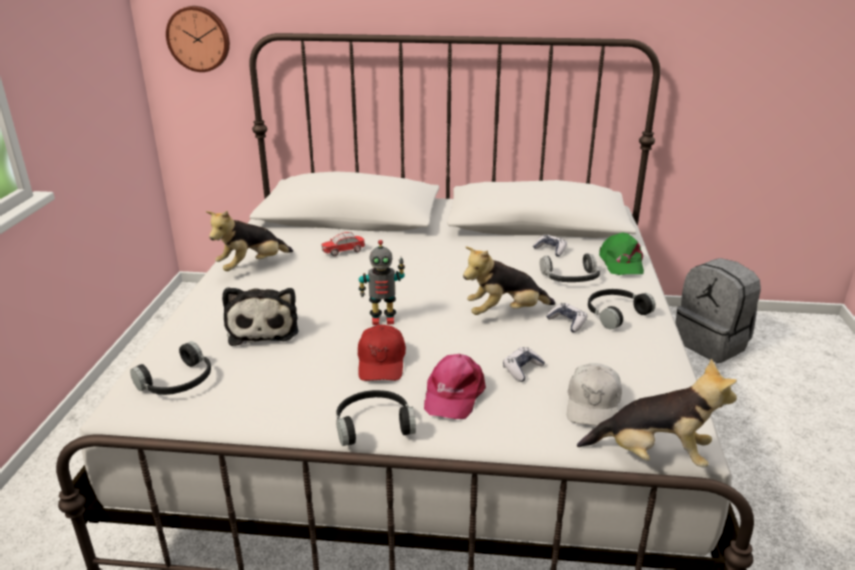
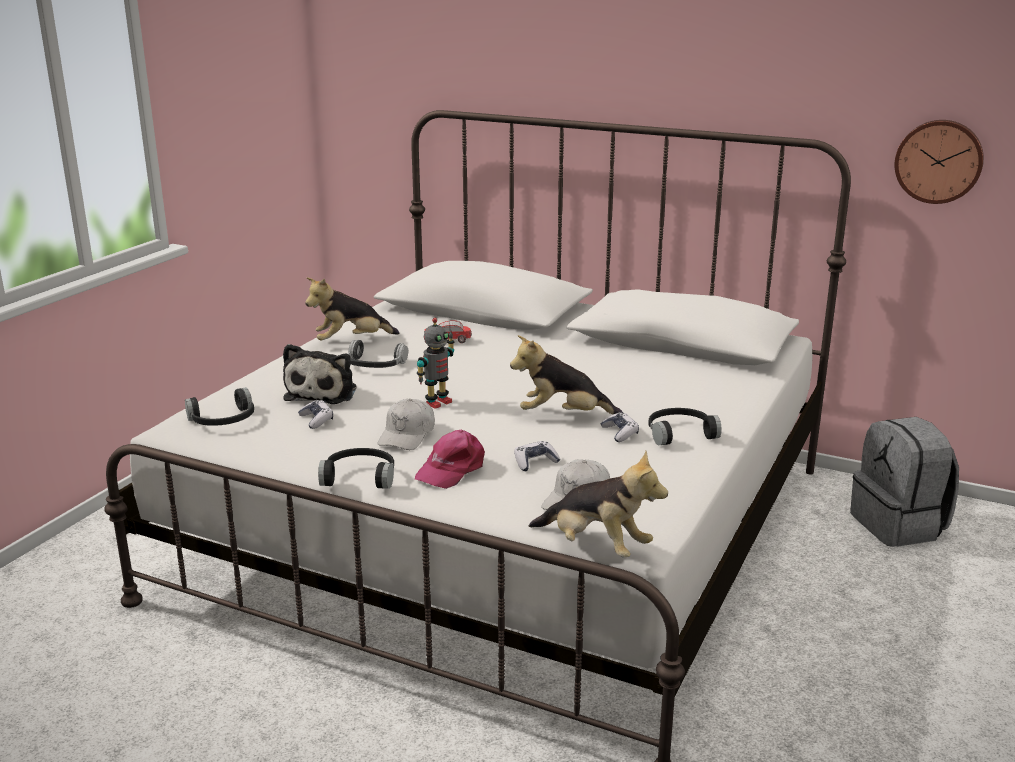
camera: 20 degrees right, 5 degrees down
wall clock [166,6,230,72] -> wall clock moved to [895,120,984,204]
red cap [358,325,406,381] -> white cap [377,399,435,450]
toy robot [359,240,405,325] -> toy robot turned 60 degrees counterclockwise [417,318,454,409]
game controller [533,235,567,257] -> game controller moved to [298,400,333,429]
headphones [540,253,600,282] -> headphones moved to [347,340,408,368]
green cap [599,232,644,275] -> none

